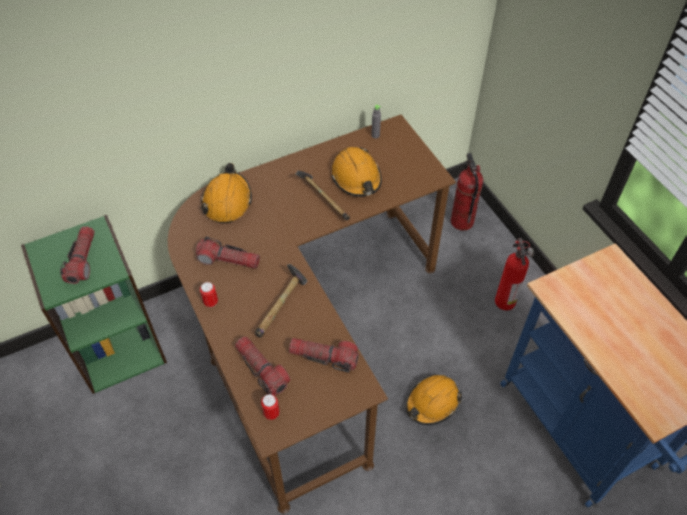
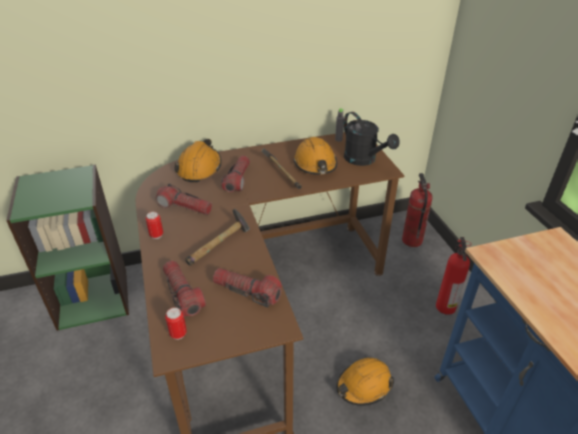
camera: 10 degrees right, 15 degrees down
flashlight [60,226,94,284] -> flashlight moved to [221,156,250,192]
none -> black watering can [344,112,400,166]

